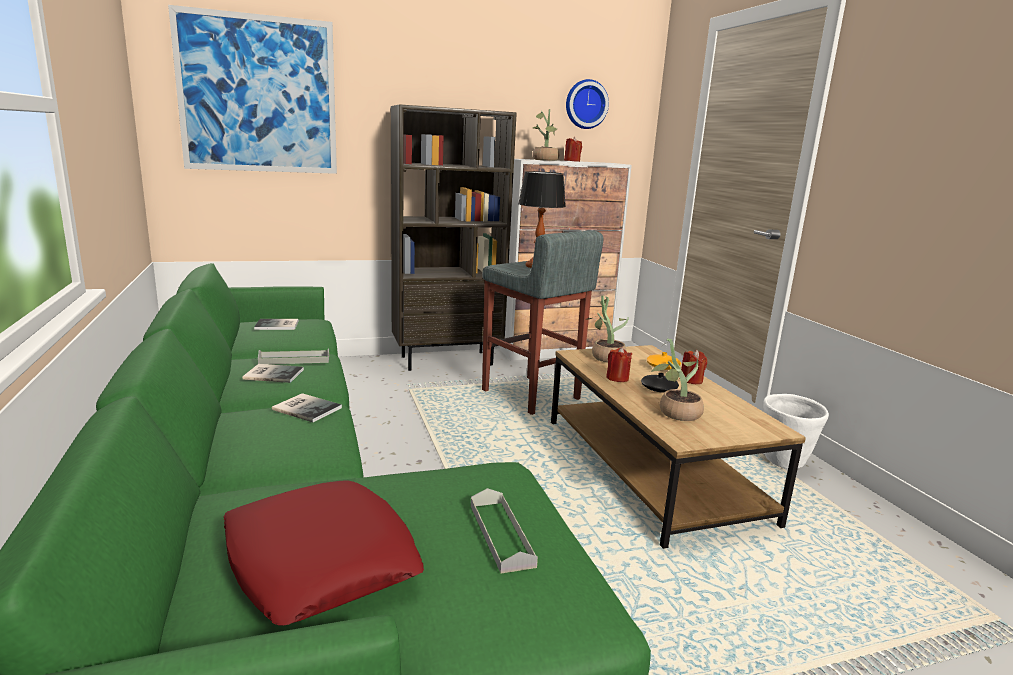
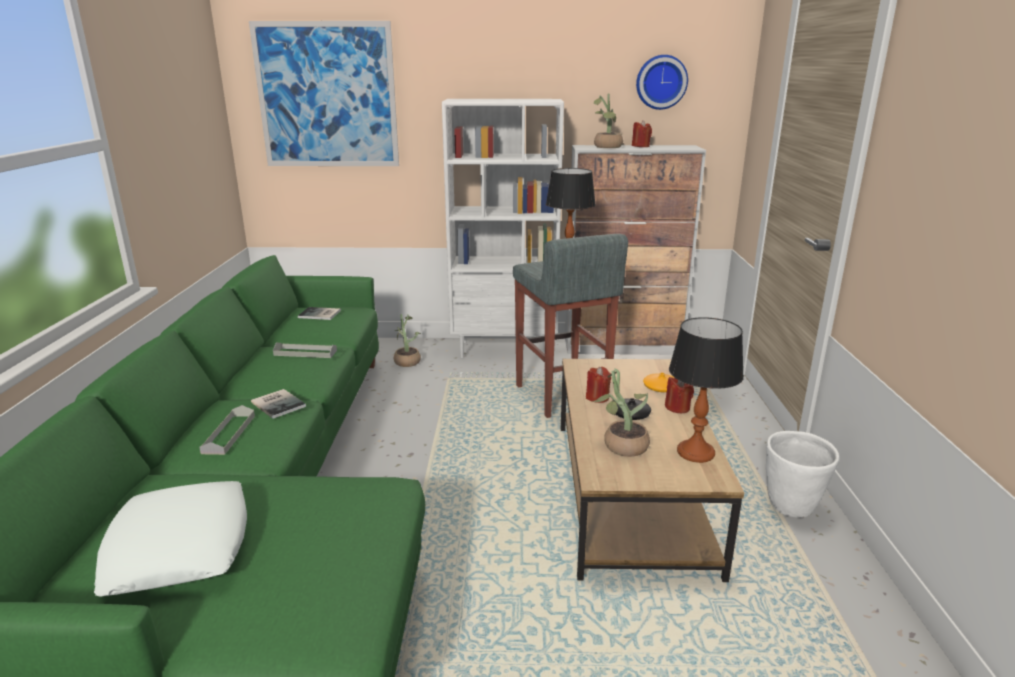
camera: 20 degrees right, 5 degrees up
red pillow [223,480,424,626] -> white pillow [94,481,247,596]
book [242,364,304,383] -> none
brown bookcase [391,104,517,371] -> white bookcase [442,99,564,358]
grey tray [471,488,538,574] -> grey tray moved to [199,405,255,455]
potted plant [587,296,629,363] -> potted plant moved to [394,314,421,367]
none -> table lamp [669,317,744,463]

